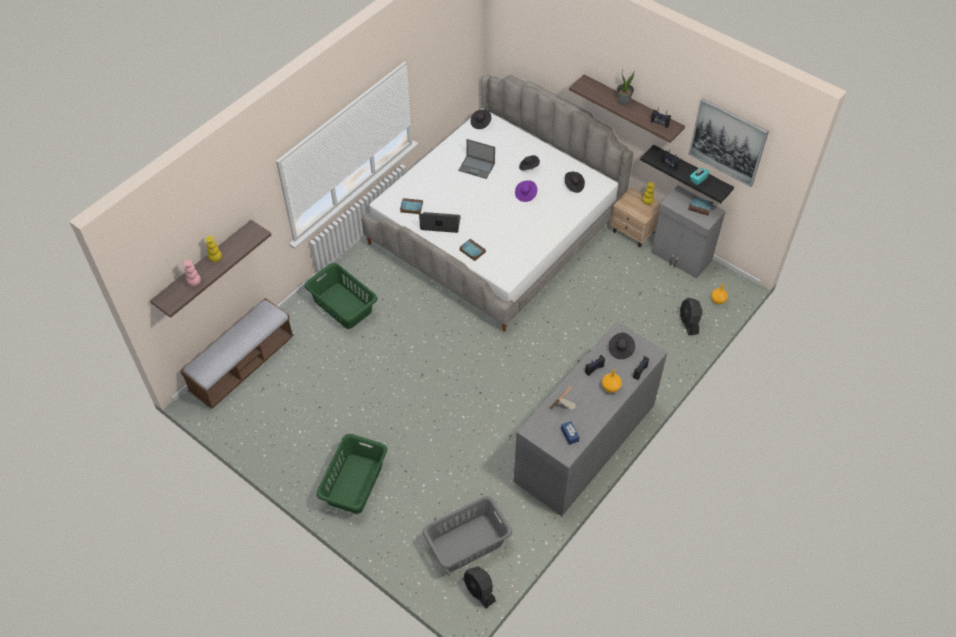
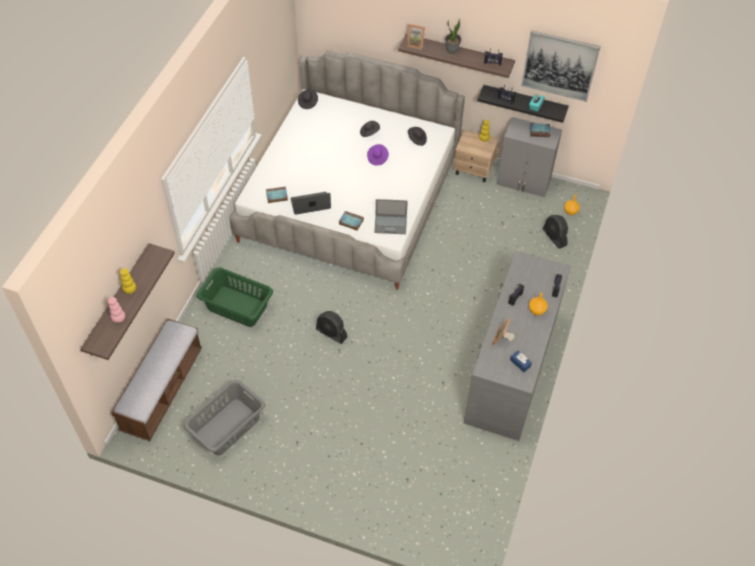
camera: 20 degrees left, 0 degrees up
green laundry basket [317,434,387,514] -> none
grey laundry basket [423,496,512,572] -> grey laundry basket moved to [184,380,265,455]
laptop [458,139,495,179] -> laptop moved to [374,199,408,234]
black fan [463,566,496,608] -> black fan moved to [316,311,348,344]
black hat [609,333,635,359] -> none
none -> picture frame [406,24,425,50]

